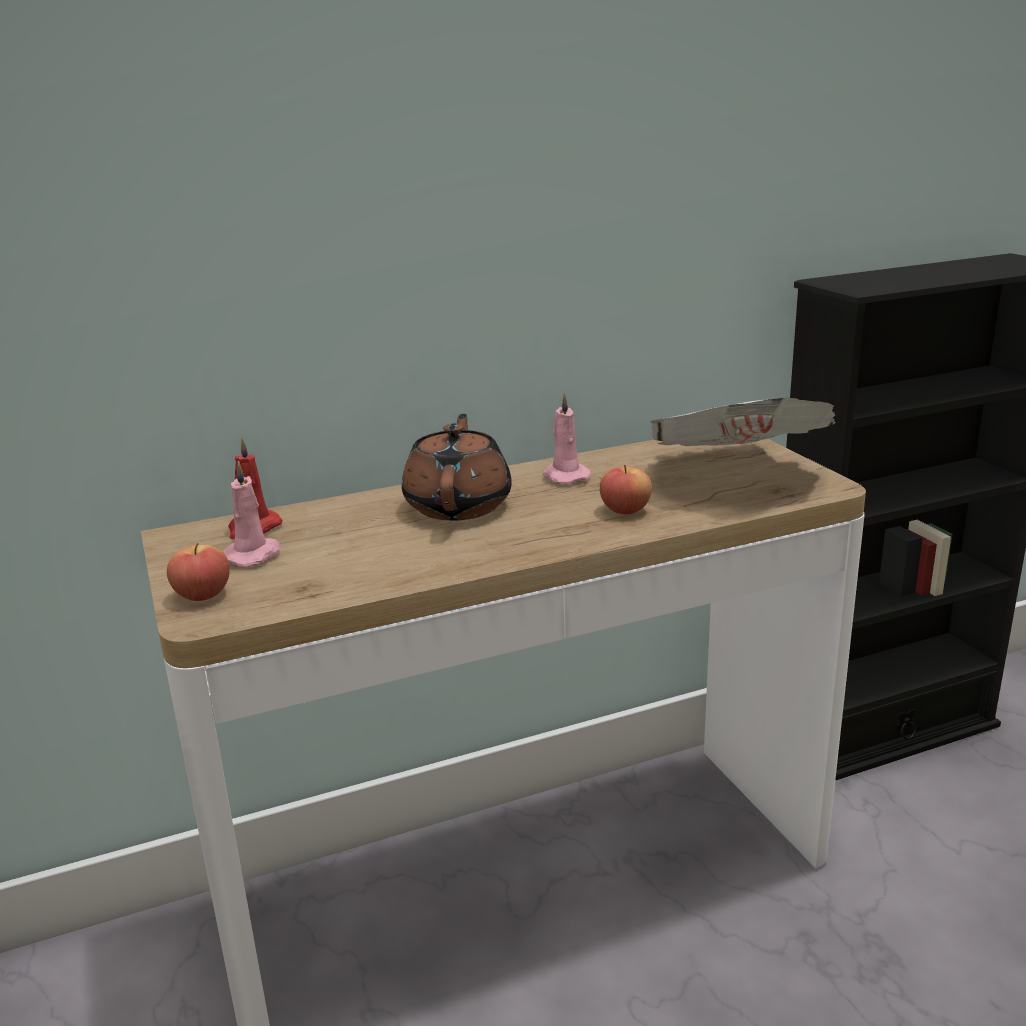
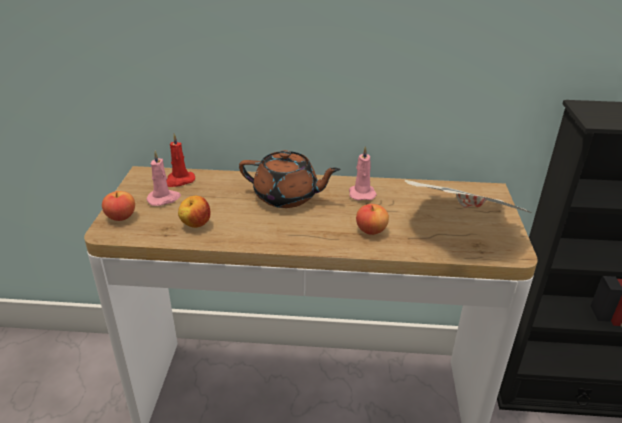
camera: 25 degrees right, 10 degrees up
brown teapot [402,414,512,521] -> brown teapot turned 75 degrees clockwise [239,150,341,208]
none -> apple [178,196,211,228]

